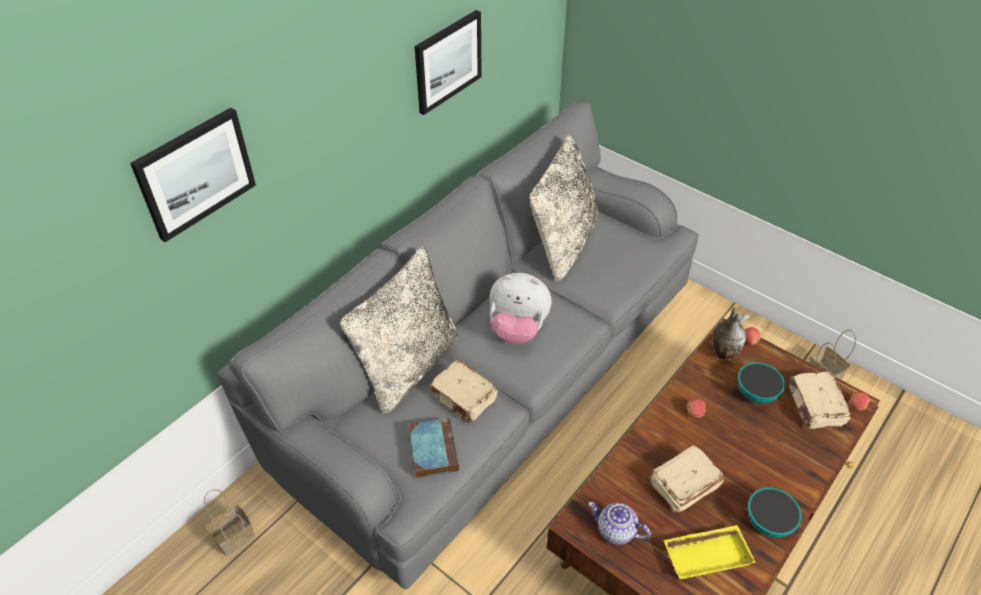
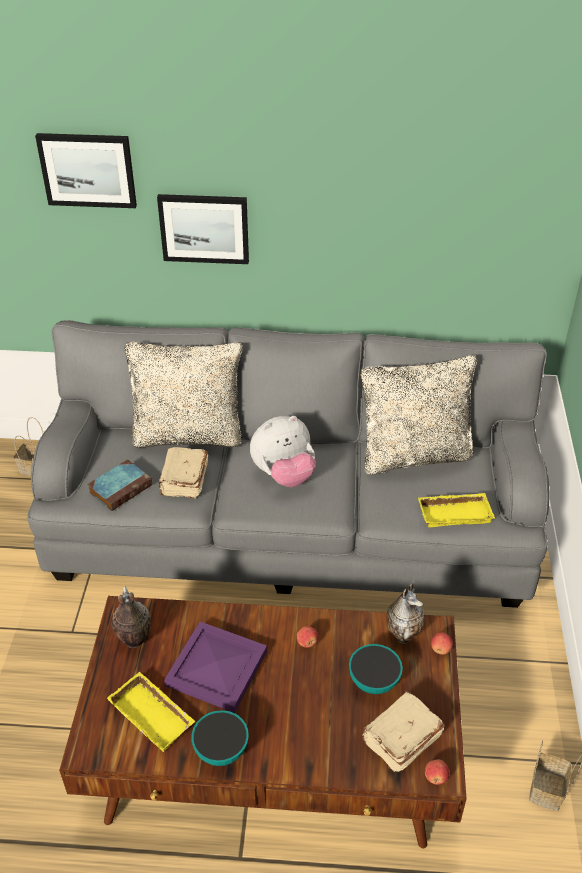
camera: 55 degrees right, 5 degrees down
picture [415,10,482,115] -> picture moved to [157,194,249,264]
plush toy [490,273,551,344] -> plush toy turned 90 degrees counterclockwise [250,416,316,487]
teapot [588,502,651,545] -> vase [112,587,151,648]
beige book [649,444,725,512] -> purple tray [164,622,267,713]
none -> yellow tray [418,493,495,527]

